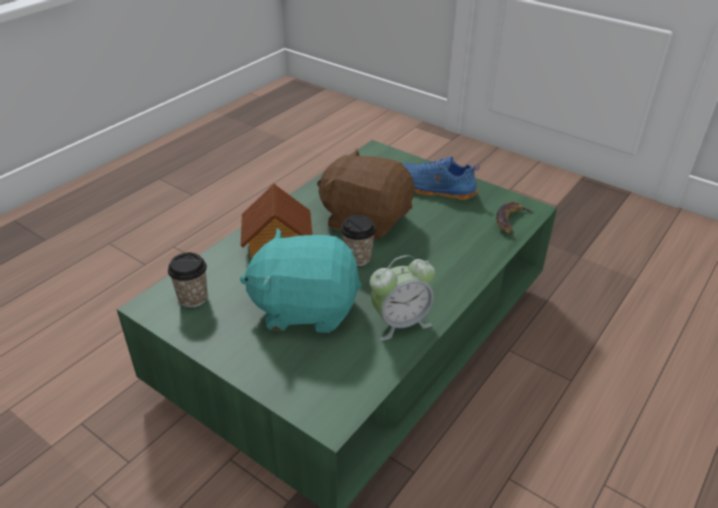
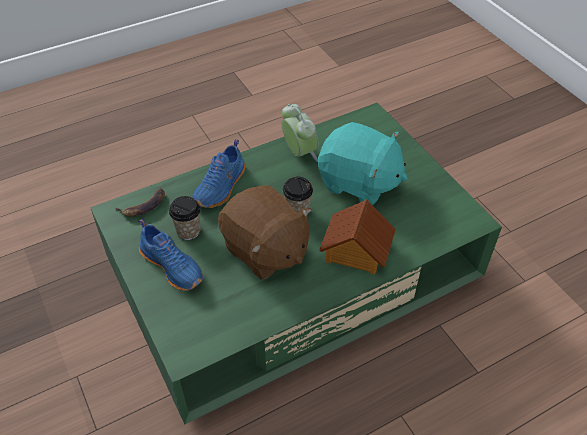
camera: 155 degrees left, 10 degrees up
cup [168,252,208,308] -> cup moved to [169,196,201,240]
alarm clock [370,255,435,340] -> alarm clock turned 60 degrees clockwise [282,104,318,162]
none -> blue shoe [192,139,245,208]

